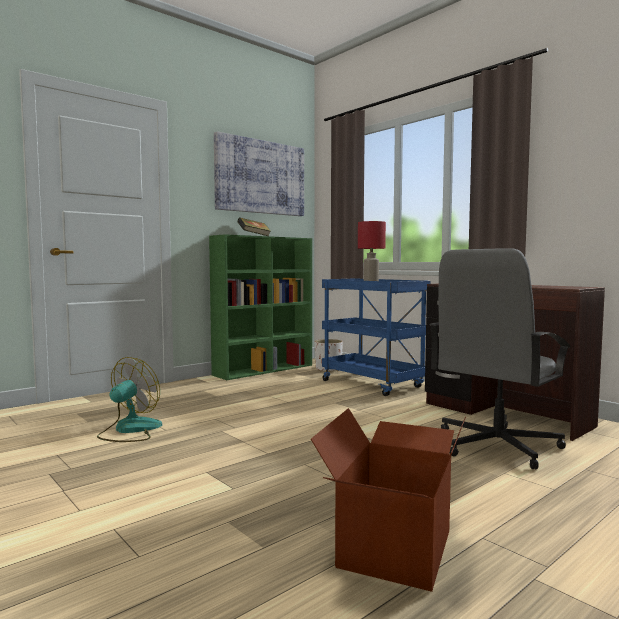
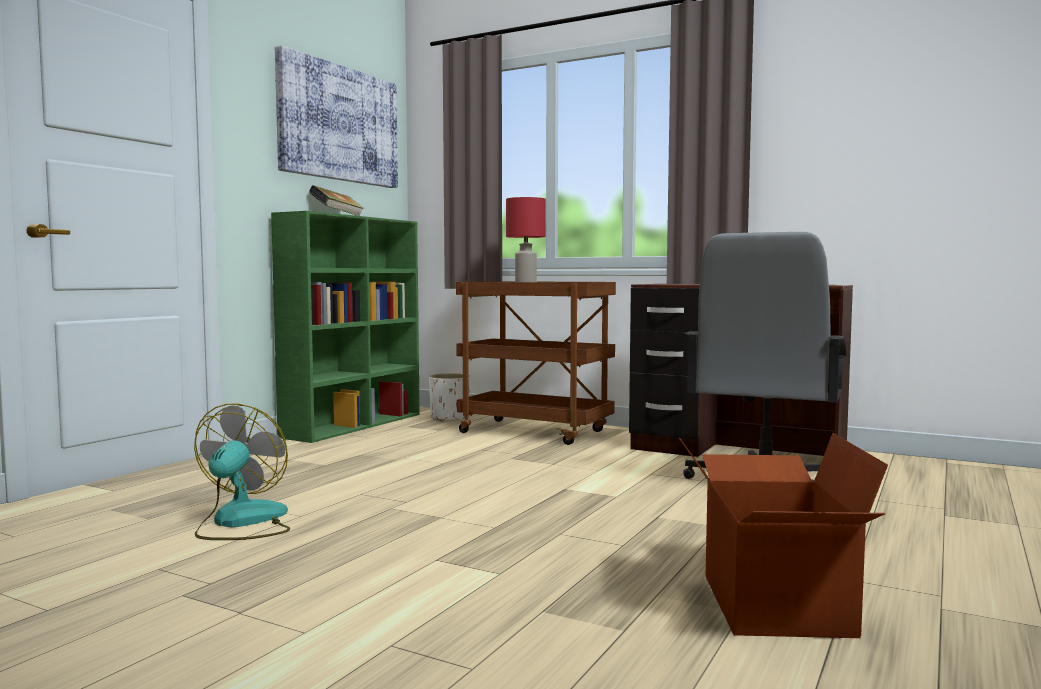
camera: 20 degrees left, 0 degrees up
blue cart [322,279,431,396] -> brown cart [456,281,616,445]

